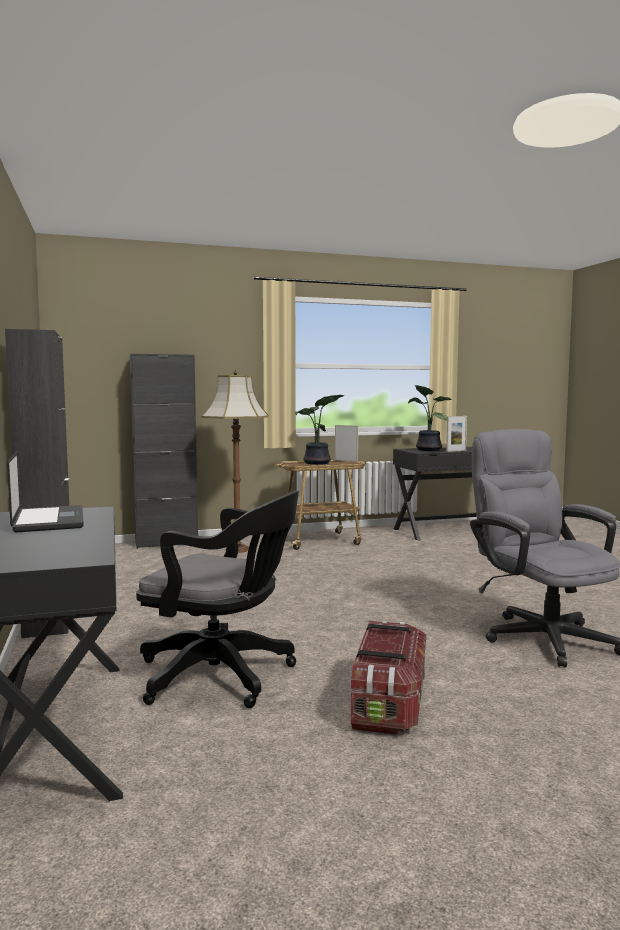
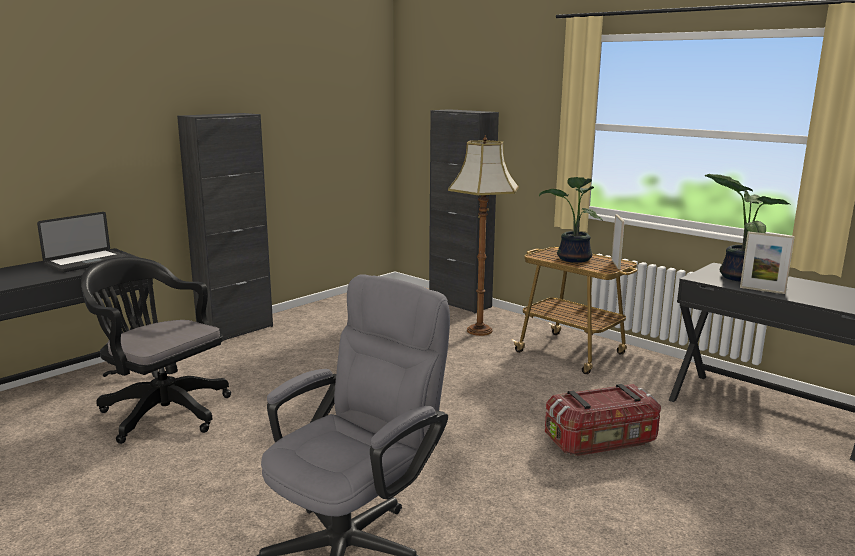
camera: 60 degrees right, 10 degrees up
black office chair [136,491,299,708] -> black office chair turned 135 degrees clockwise [81,257,231,444]
storage box [351,621,426,735] -> storage box moved to [545,384,661,456]

